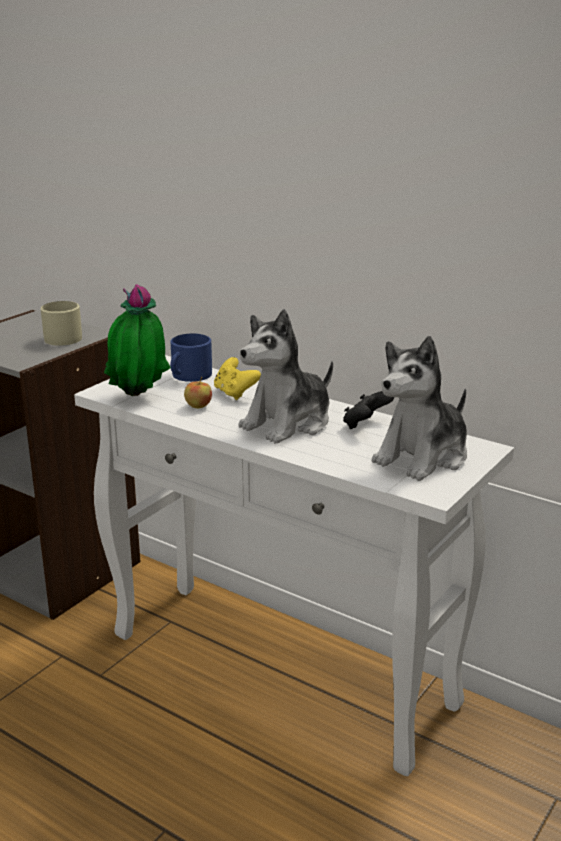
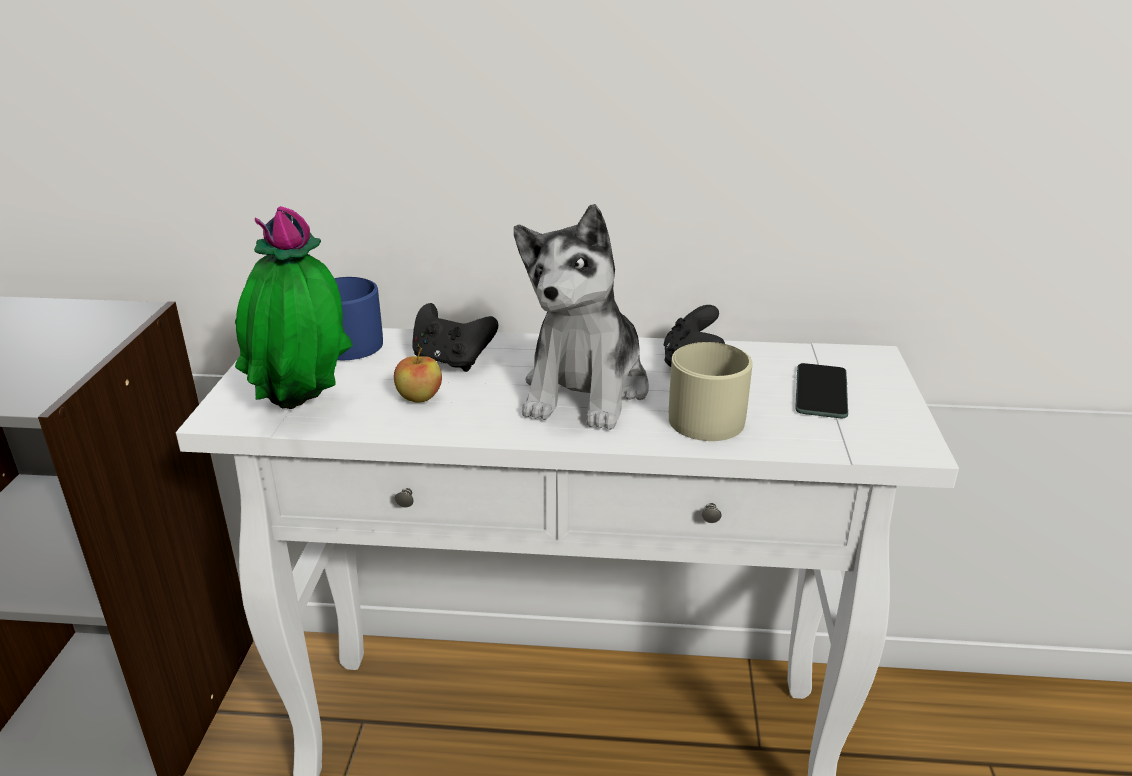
camera: 30 degrees left, 5 degrees up
beige mug [41,301,82,346] -> beige mug moved to [669,342,752,441]
yellow game controller [214,357,261,400] -> black game controller [412,303,498,372]
plush toy [372,336,467,481] -> phone [795,363,848,418]

